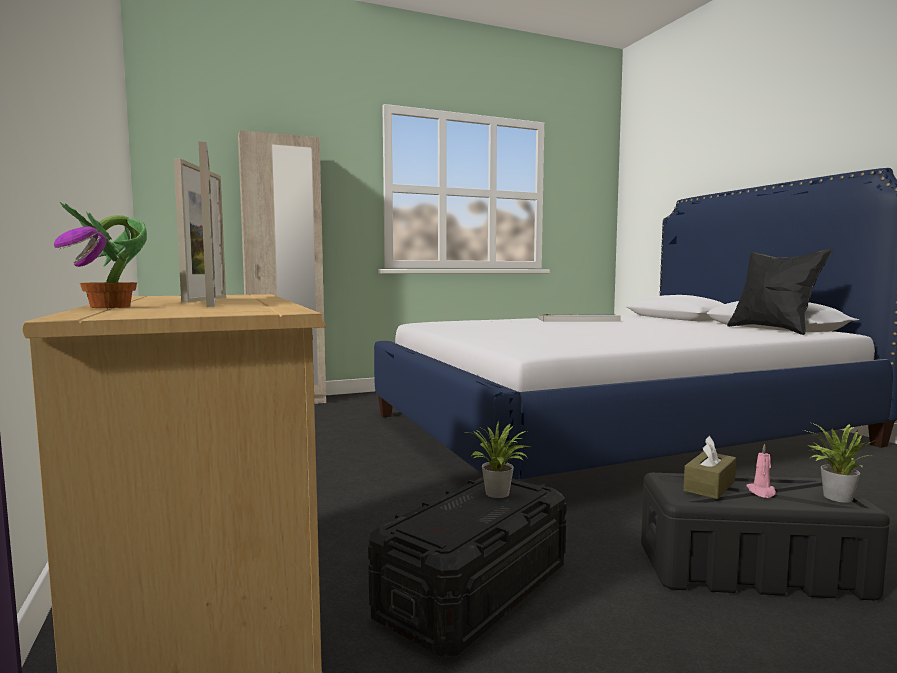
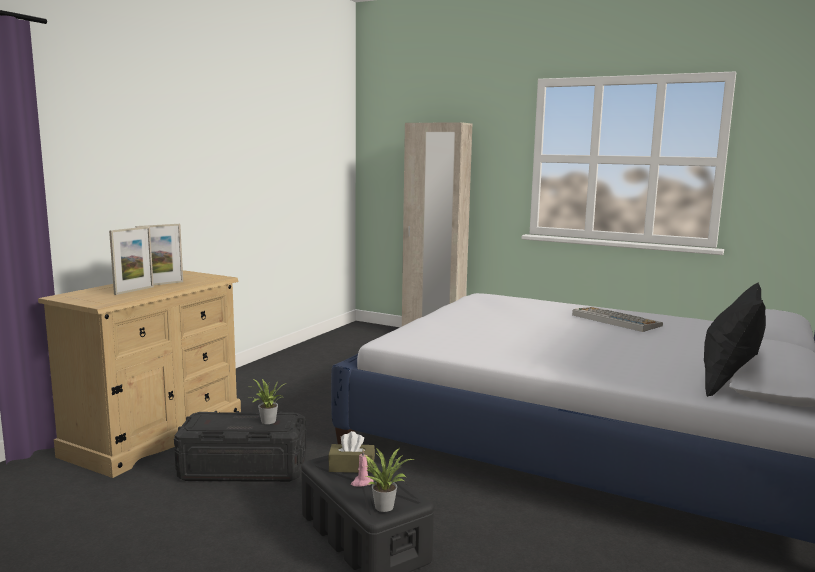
camera: 50 degrees right, 5 degrees up
potted plant [54,202,147,308] -> none

